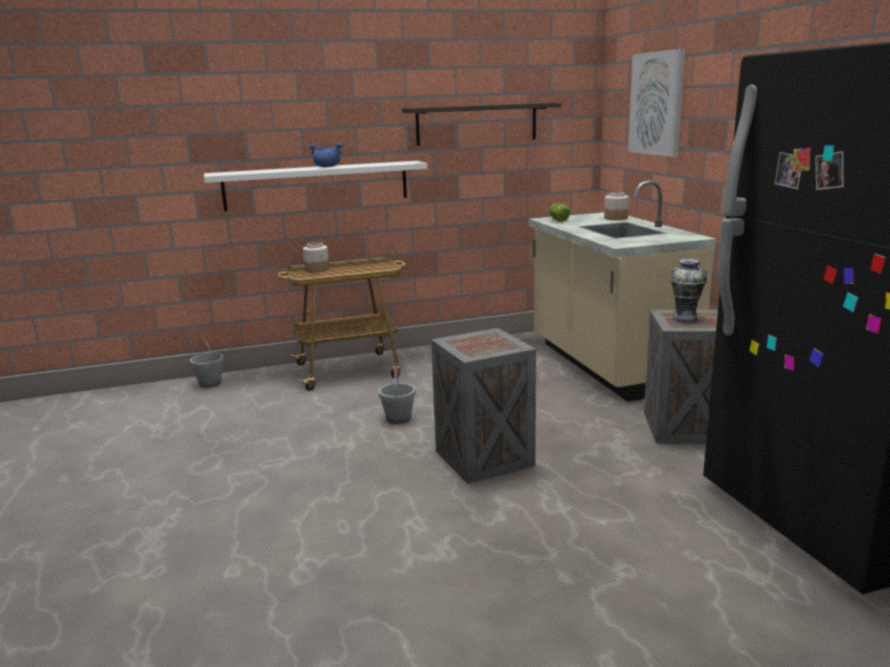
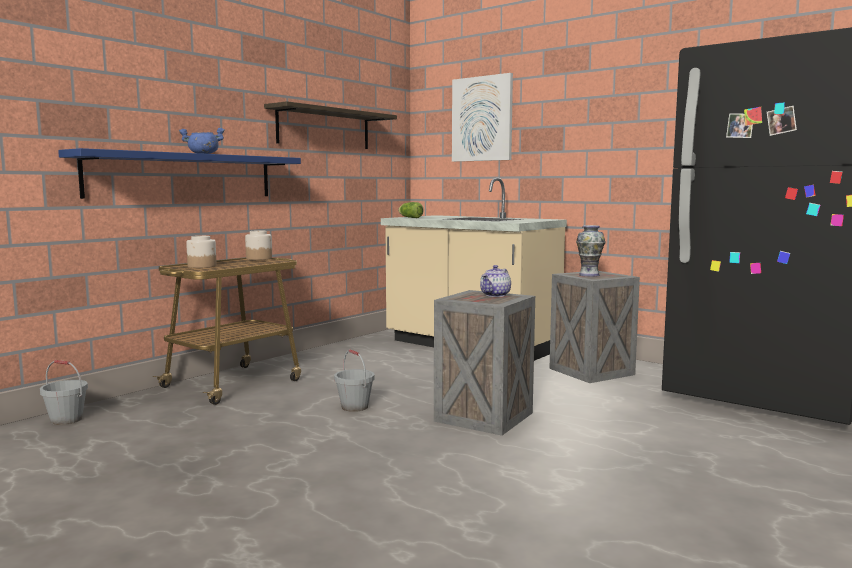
camera: 35 degrees left, 10 degrees down
white shelf [204,161,427,211] -> blue shelf [58,148,301,199]
jar [604,192,629,220] -> jar moved to [245,230,272,260]
none -> teapot [480,265,511,297]

